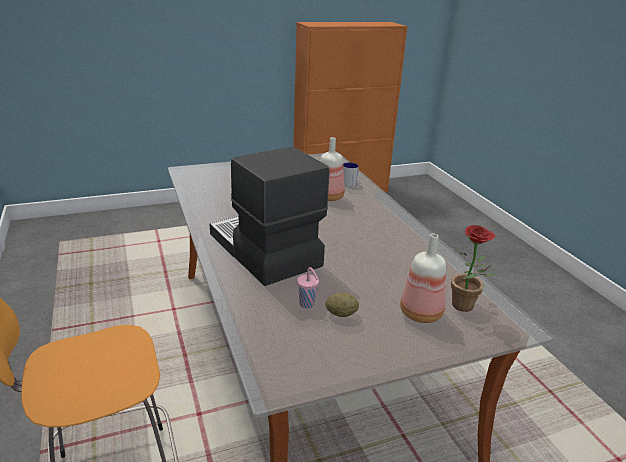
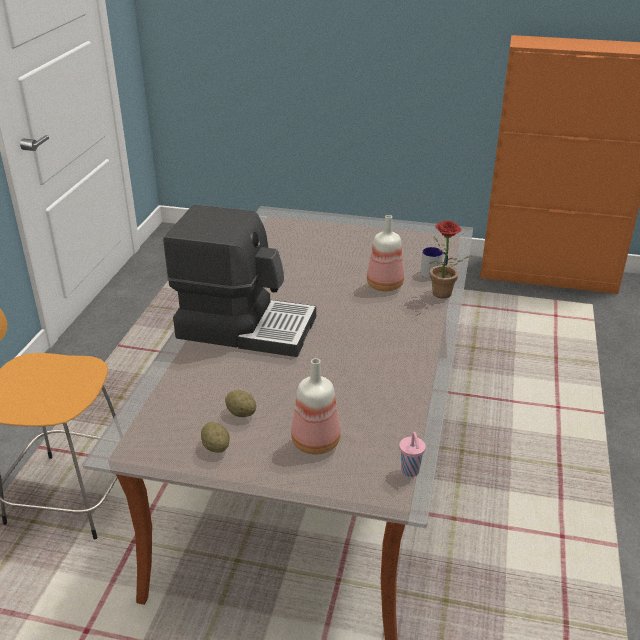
camera: 35 degrees right, 5 degrees up
coffee machine [210,147,330,286] -> coffee machine turned 105 degrees clockwise [163,204,316,357]
pink cup [297,267,319,309] -> pink cup moved to [399,432,426,477]
potted plant [451,225,495,312] -> potted plant moved to [429,220,472,299]
none -> potato [201,422,230,453]

